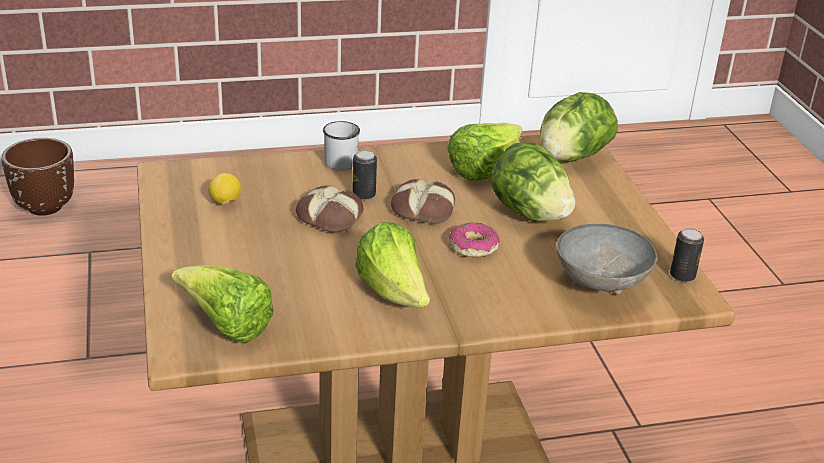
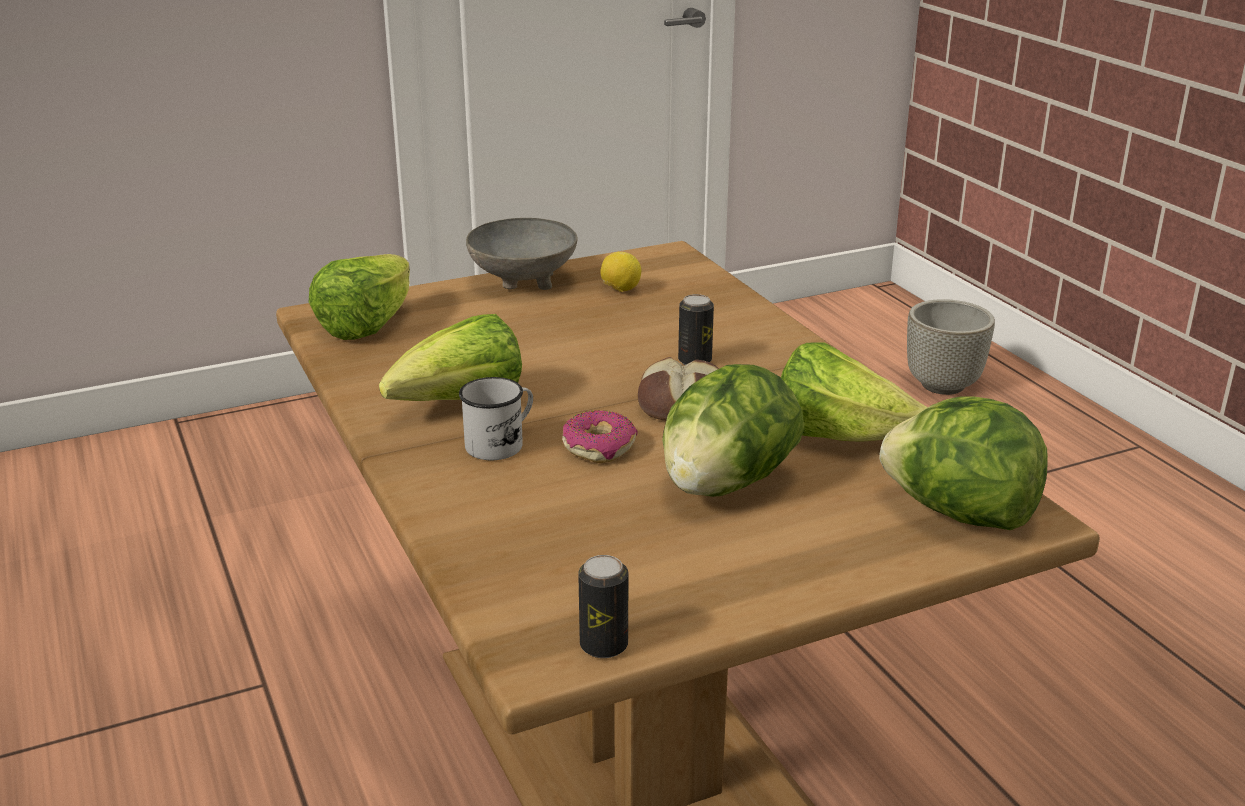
camera: 80 degrees right, 5 degrees down
brown planter [1,138,74,216] -> grey planter [907,299,995,395]
bread [296,186,364,232] -> none
white mug [323,121,360,170] -> white mug moved to [459,377,533,460]
grey bowl [556,224,657,294] -> grey bowl moved to [466,218,578,290]

